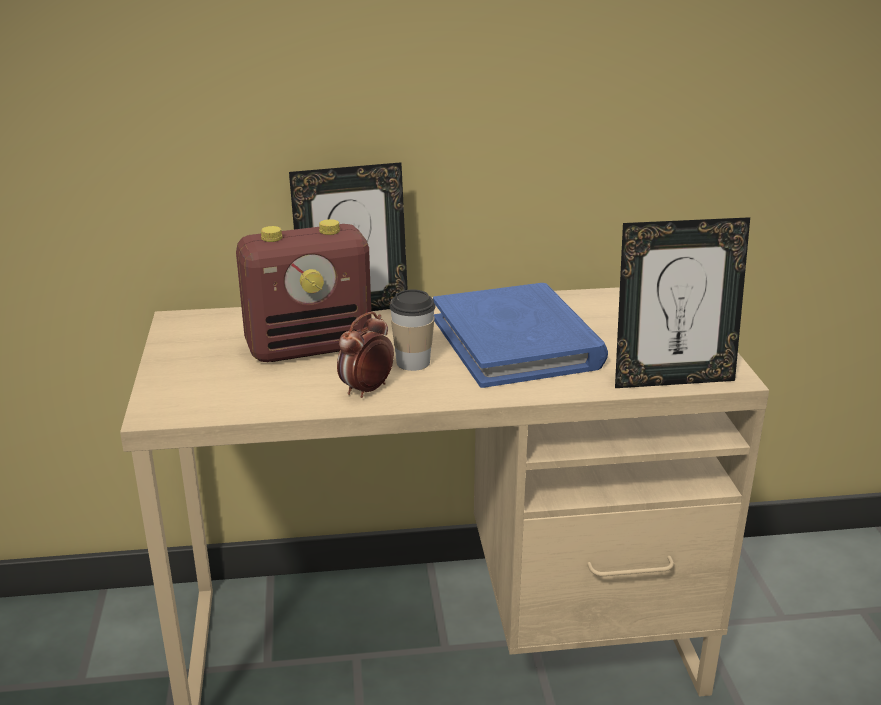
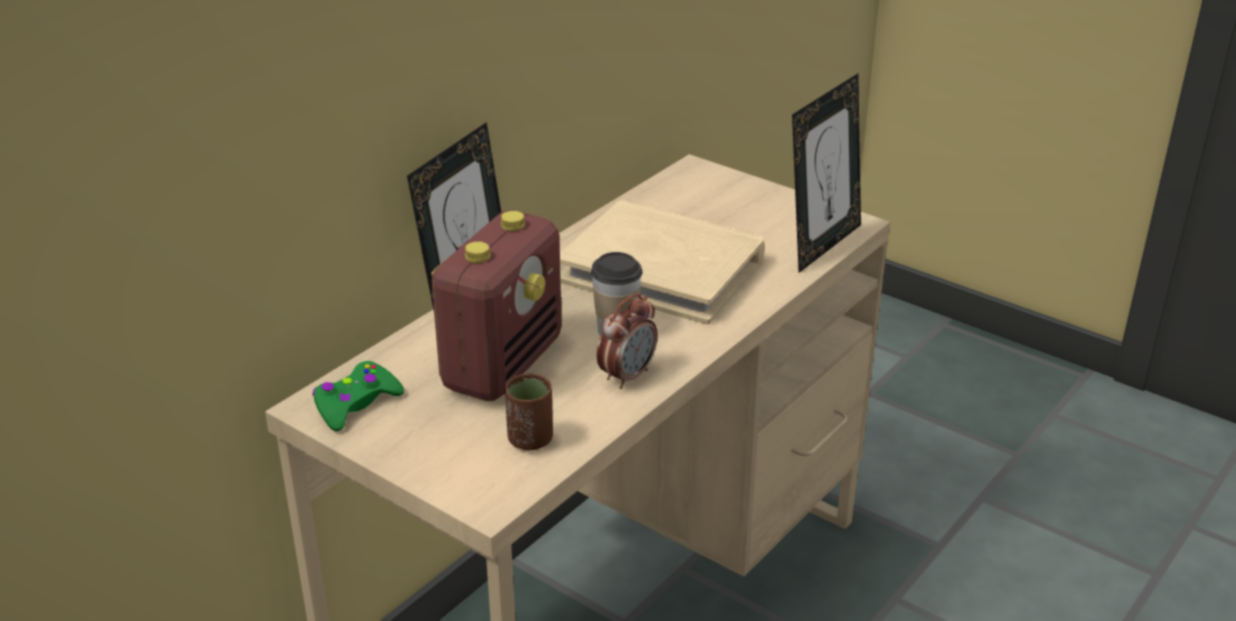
camera: 45 degrees left, 5 degrees up
alarm clock [337,312,394,398] -> alarm clock turned 135 degrees counterclockwise [596,293,658,389]
blue book [433,283,608,388] -> beige book [560,200,765,324]
none -> green game controller [312,361,404,431]
none -> brown cup [505,374,553,450]

